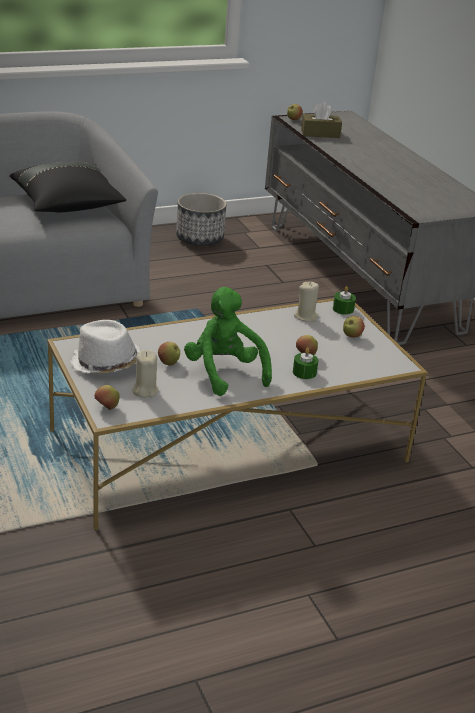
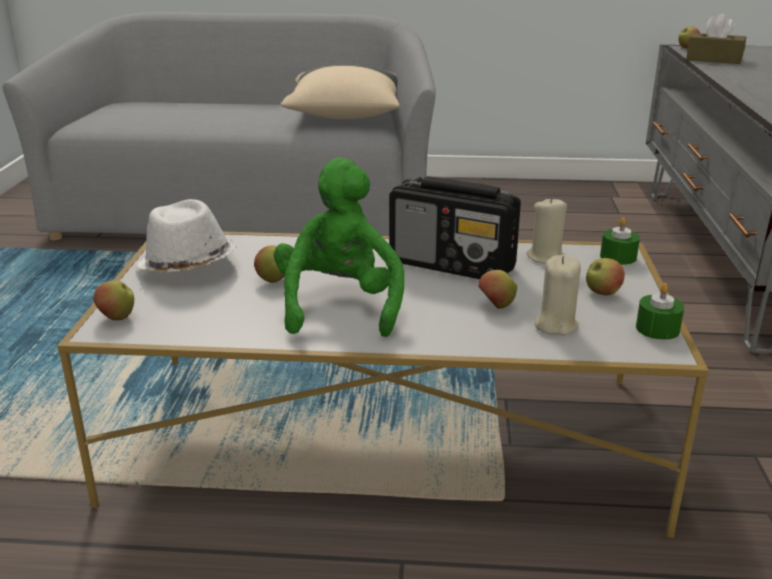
camera: 30 degrees right, 5 degrees down
black pillow [10,162,126,212] -> beige pillow [281,65,400,119]
beige candle [132,350,158,398] -> beige candle moved to [534,255,581,336]
planter [176,193,226,246] -> none
green candle [293,348,318,379] -> green candle moved to [636,283,684,340]
none -> radio [389,176,521,279]

